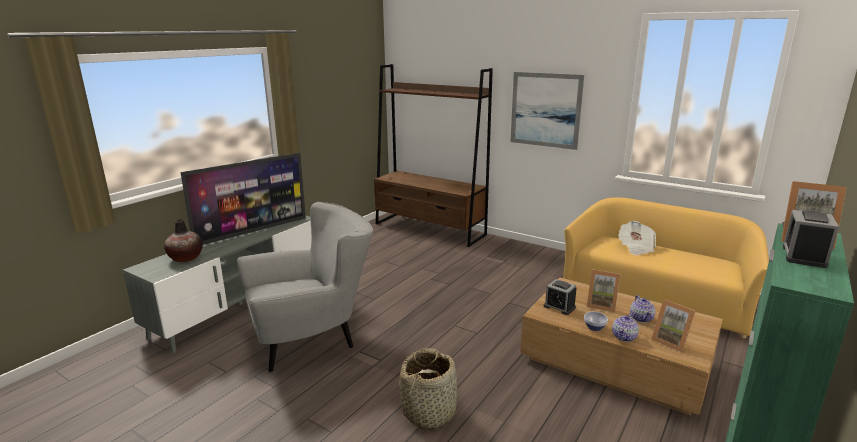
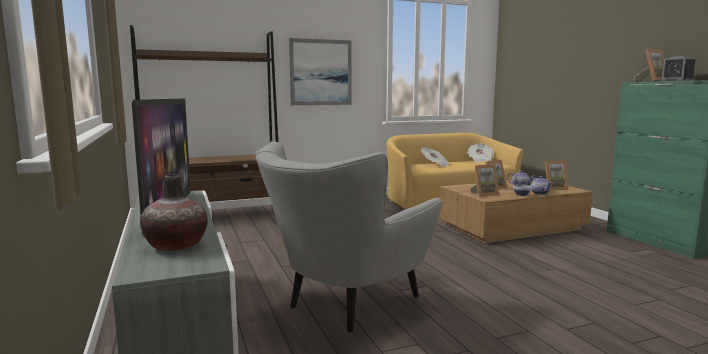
camera: 55 degrees left, 10 degrees down
grey armchair [237,202,373,373] -> grey armchair turned 150 degrees counterclockwise [255,141,443,334]
basket [399,348,457,430] -> none
alarm clock [544,279,577,315] -> picture frame [470,164,499,197]
none -> newspaper [467,143,494,162]

